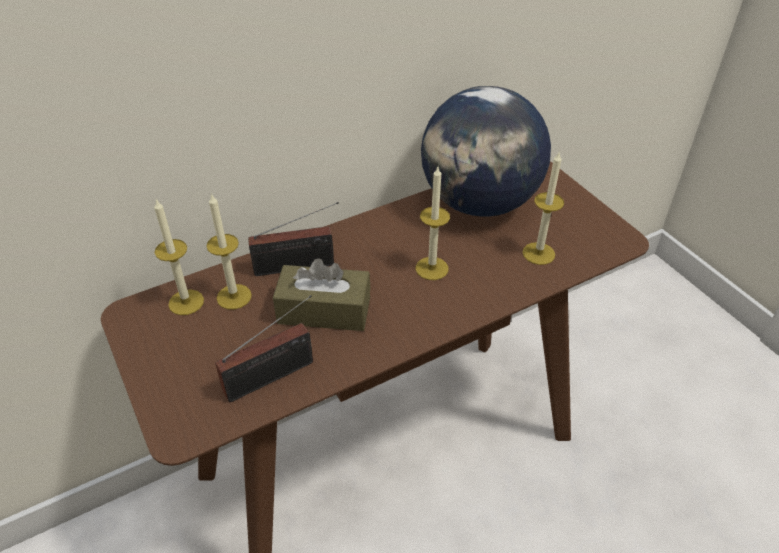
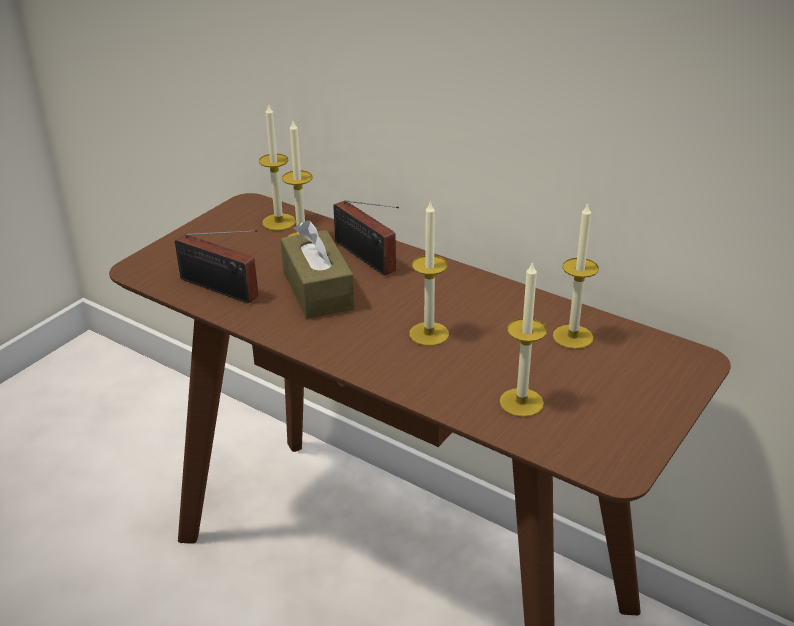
camera: 65 degrees right, 10 degrees down
globe [421,86,551,216] -> candle [553,202,599,349]

